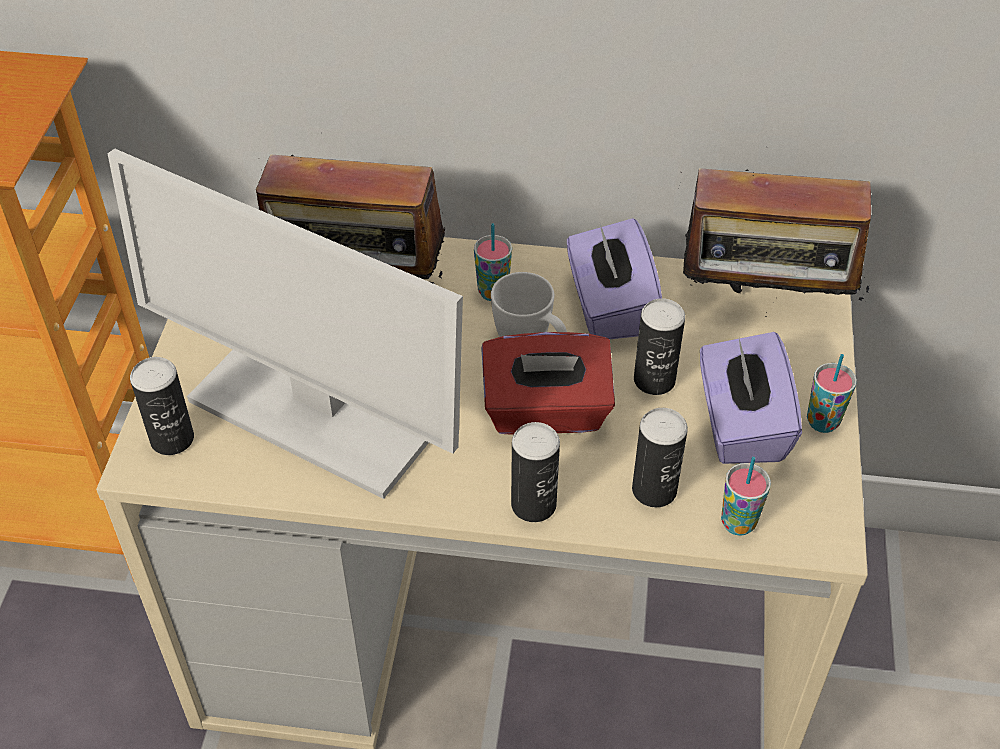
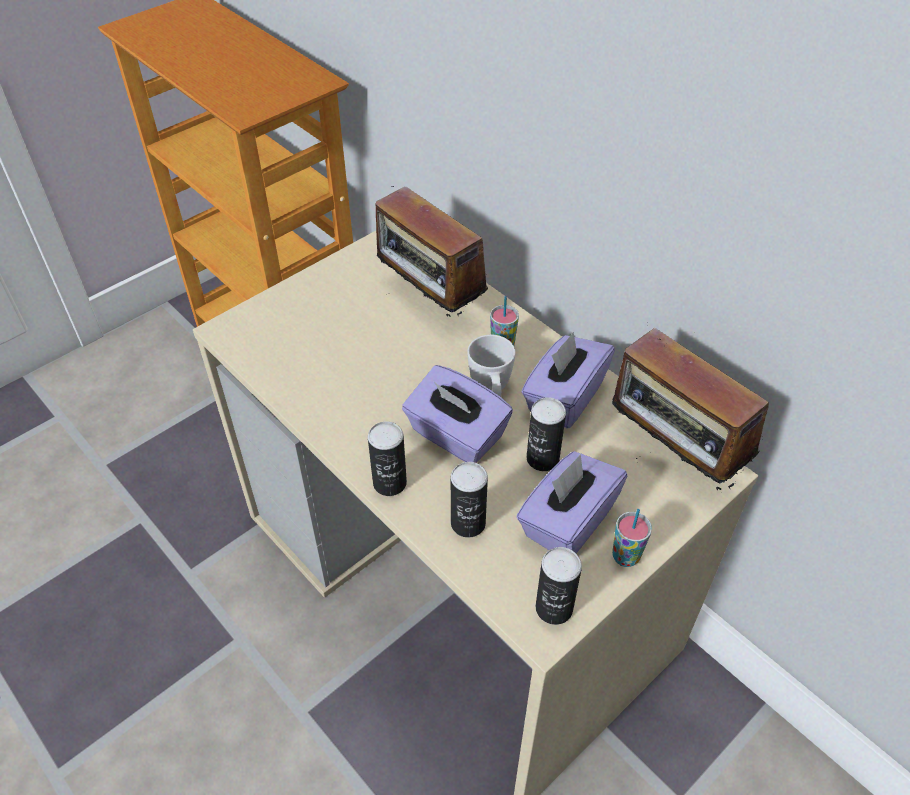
camera: 40 degrees right, 0 degrees up
monitor [107,149,463,499] -> none
can [130,357,194,455] -> can moved to [535,547,582,625]
red tissue box [481,332,615,435] -> purple tissue box [402,365,513,463]
cup [721,457,771,536] -> none

